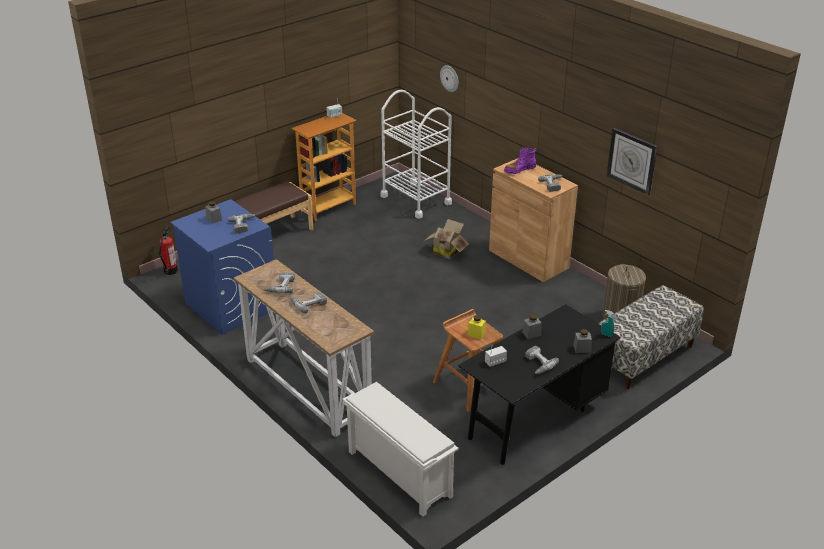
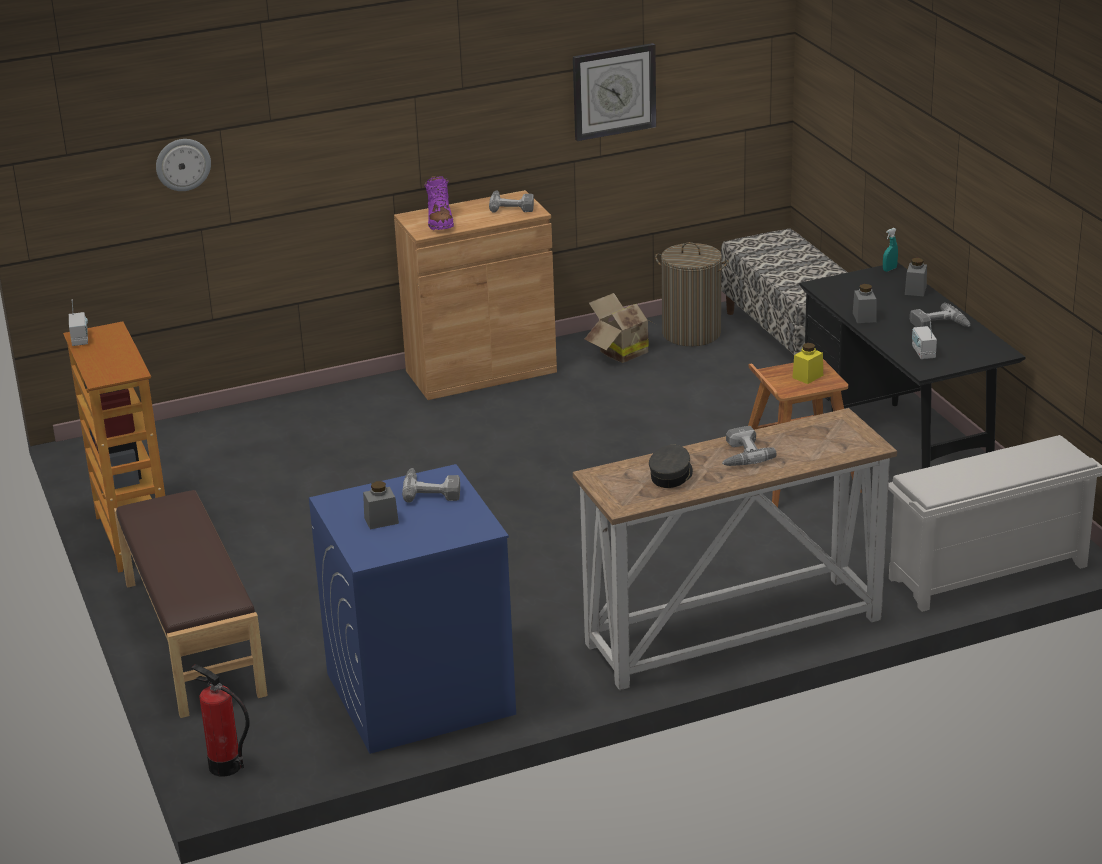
camera: 70 degrees left, 5 degrees down
power drill [263,272,295,294] -> grey cap [649,445,693,488]
white cart [381,90,452,219] -> none
cardboard box [424,219,469,259] -> cardboard box moved to [584,293,662,363]

